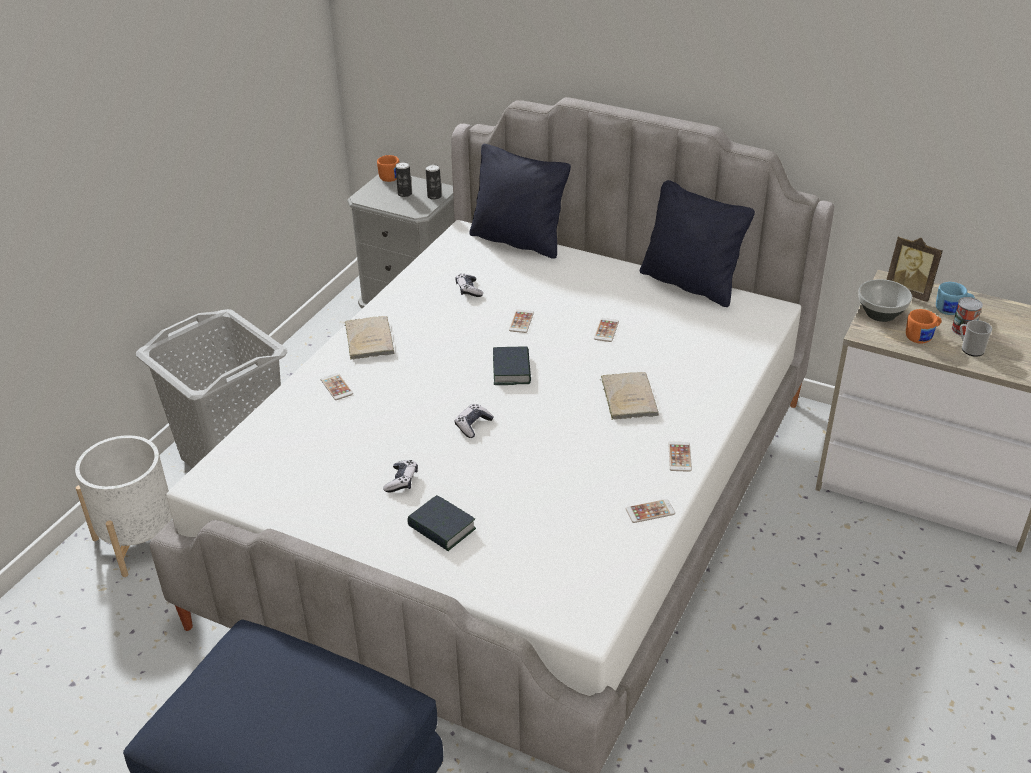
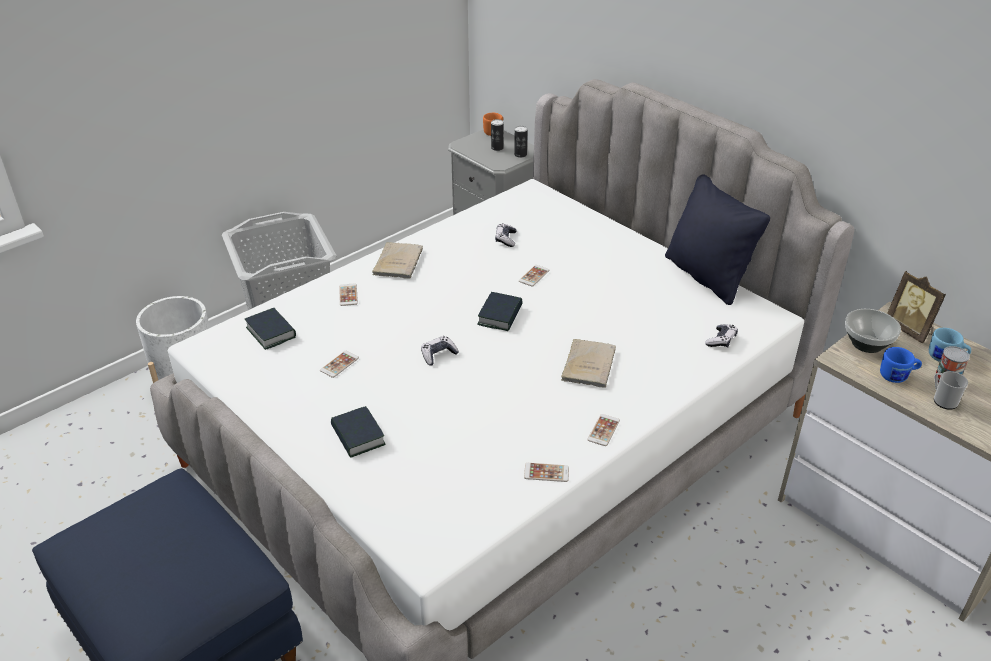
camera: 20 degrees right, 0 degrees up
game controller [383,460,418,492] -> game controller moved to [705,324,738,348]
black pillow [469,144,571,259] -> none
phone [594,318,619,342] -> phone moved to [320,351,359,378]
orange mug [906,309,942,344] -> blue mug [880,347,922,383]
none -> book [245,308,296,350]

